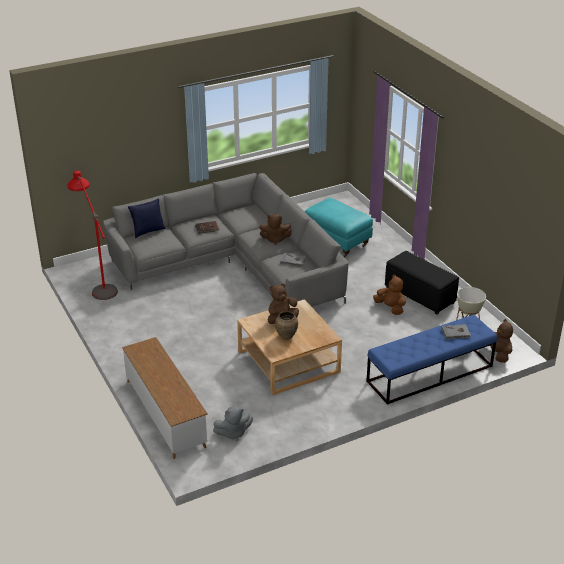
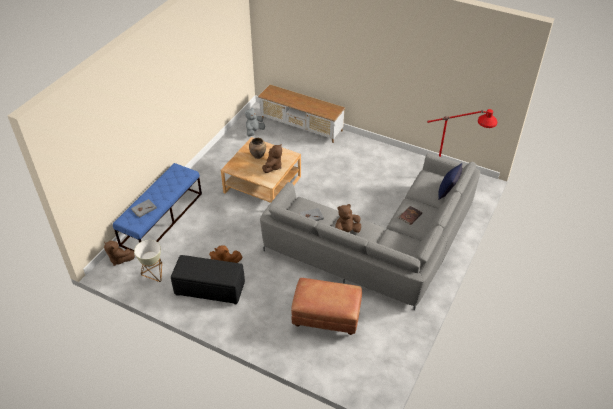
camera: 145 degrees right, 10 degrees up
turquoise ottoman [305,198,373,257] -> brown ottoman [291,278,362,335]

